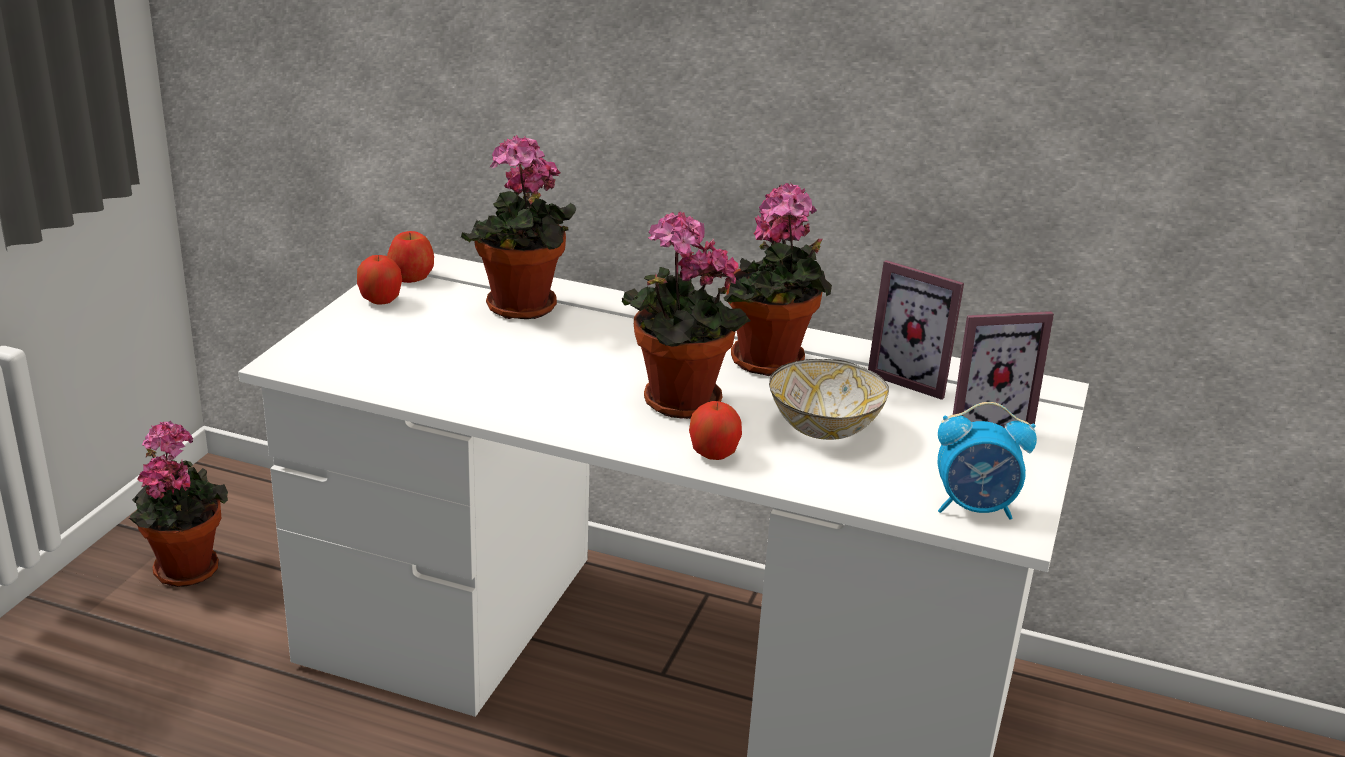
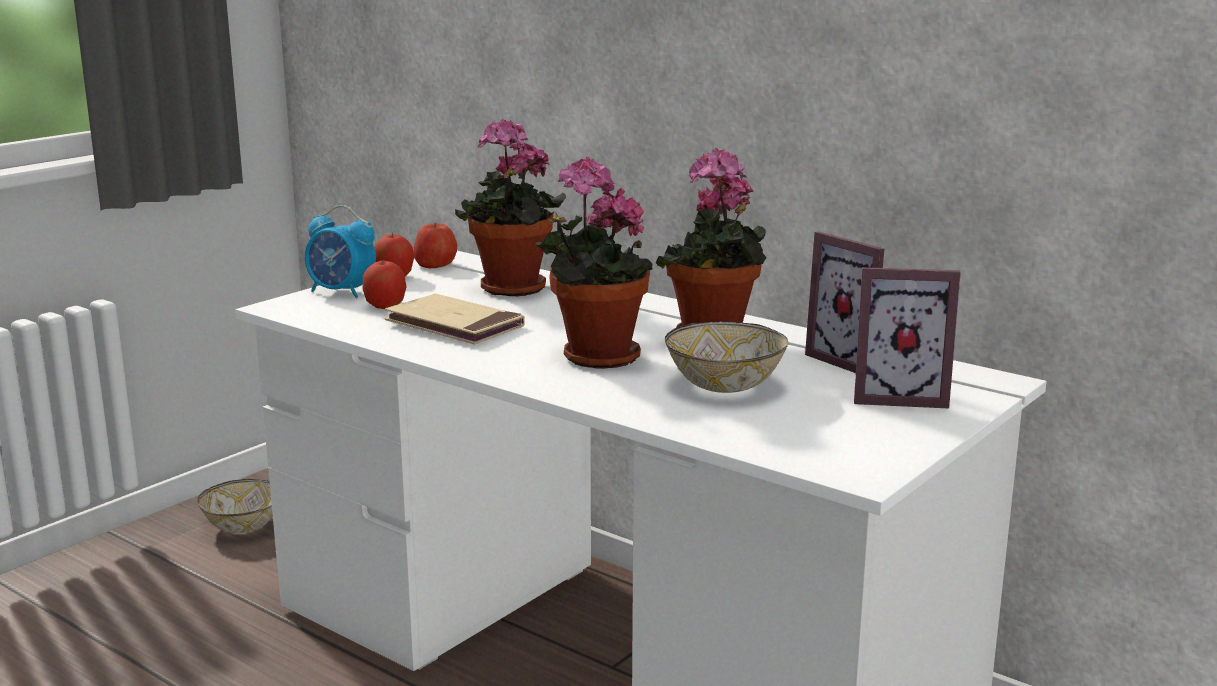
camera: 20 degrees right, 10 degrees down
potted plant [129,421,228,587] -> bowl [198,479,273,533]
apple [689,401,742,460] -> apple moved to [362,261,407,309]
alarm clock [938,402,1037,520] -> alarm clock moved to [305,205,376,298]
none -> beige book [385,294,525,345]

